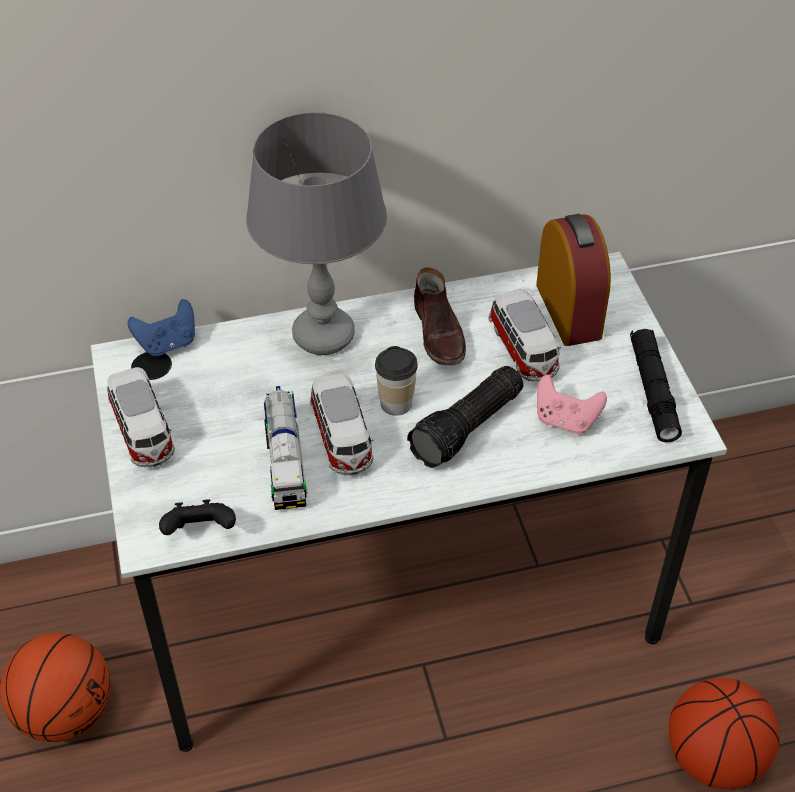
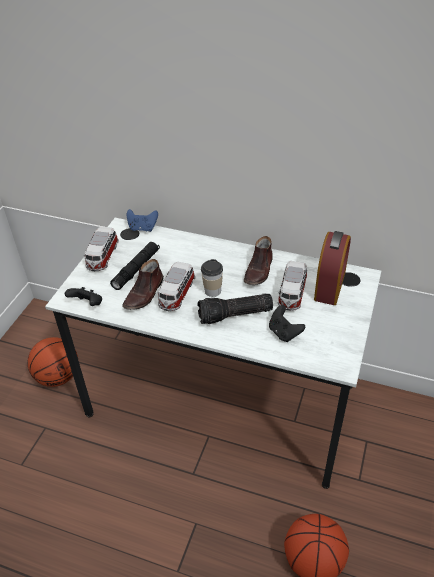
camera: 35 degrees right, 5 degrees down
grey table lamp [246,112,387,355] -> none
toy truck [264,386,307,510] -> brown shoe [122,259,164,310]
pink game controller [537,375,607,434] -> black game controller [269,305,305,342]
black flashlight [630,329,682,443] -> black flashlight moved to [110,242,160,290]

